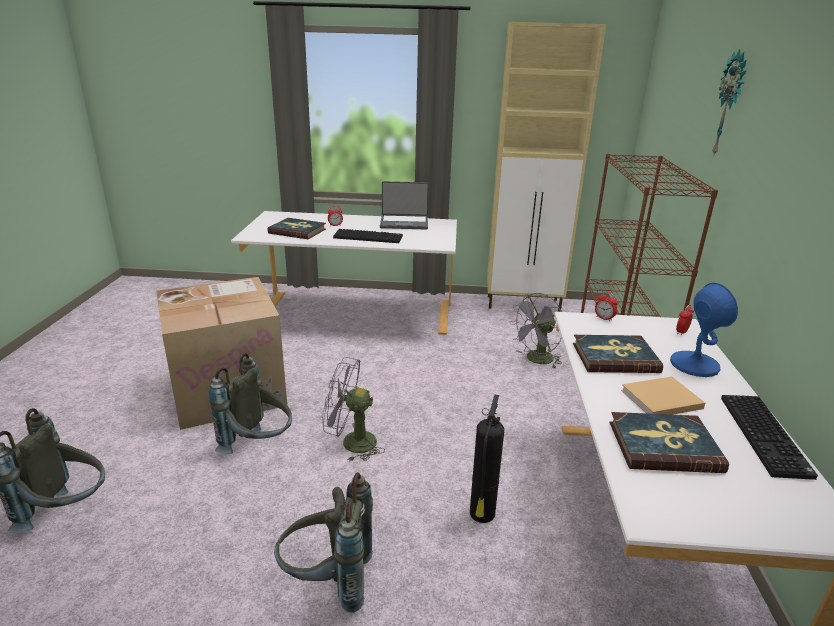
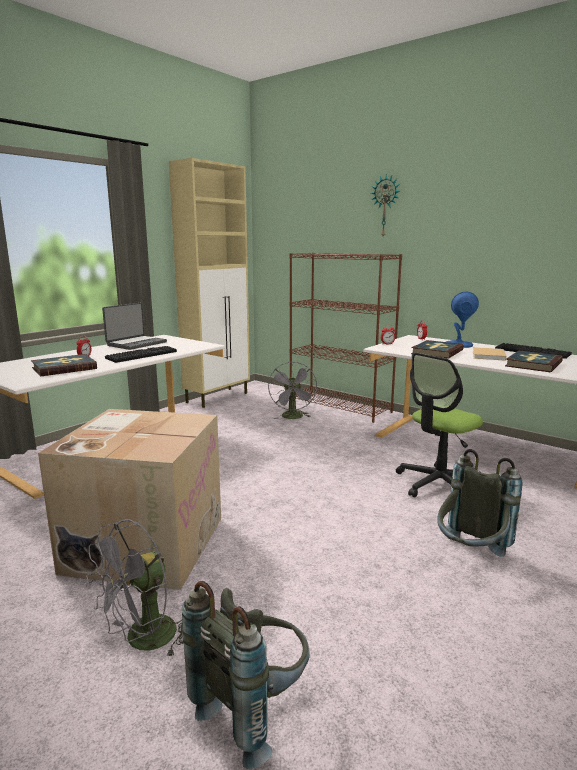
camera: 55 degrees left, 10 degrees down
grey backpack [209,353,292,454] -> none
grey fan [322,357,385,461] -> grey fan moved to [86,519,184,658]
fire extinguisher [470,395,504,523] -> office chair [396,352,483,498]

